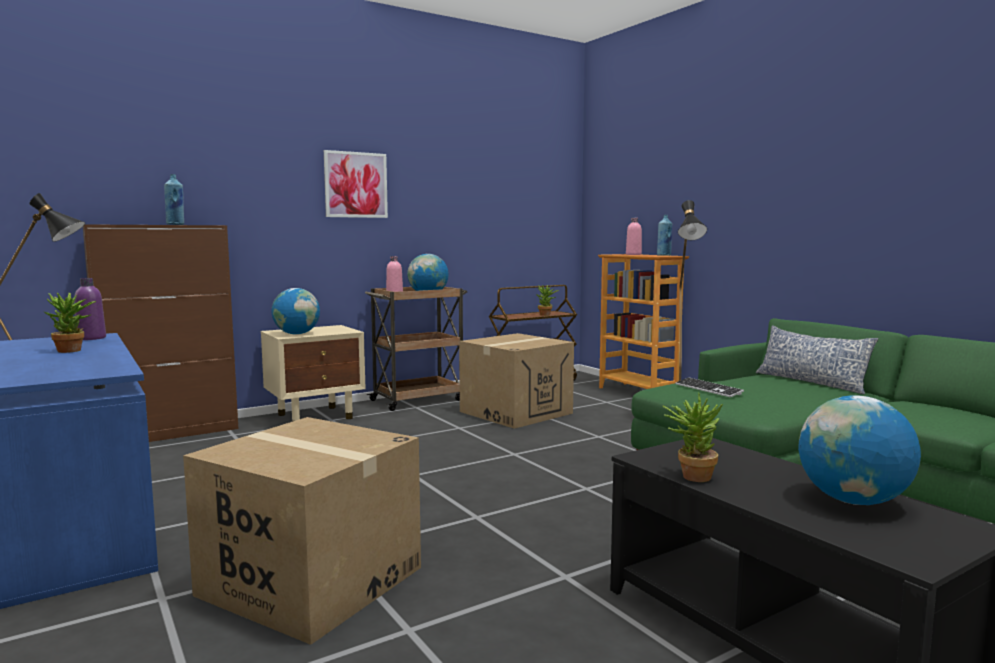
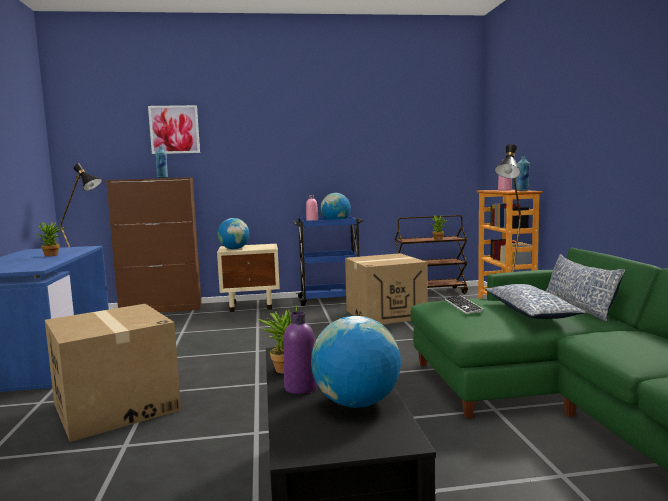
camera: 25 degrees right, 0 degrees up
purple bottle [74,278,106,340] -> purple bottle moved to [284,311,317,394]
picture [324,150,388,218] -> picture moved to [148,105,200,154]
brown cart [365,287,467,411] -> blue cart [293,216,364,306]
none -> pillow [485,284,586,319]

